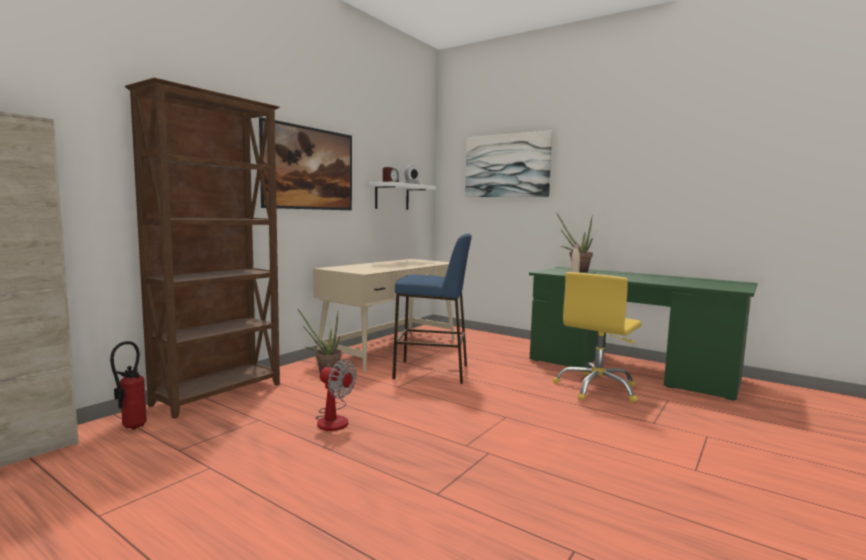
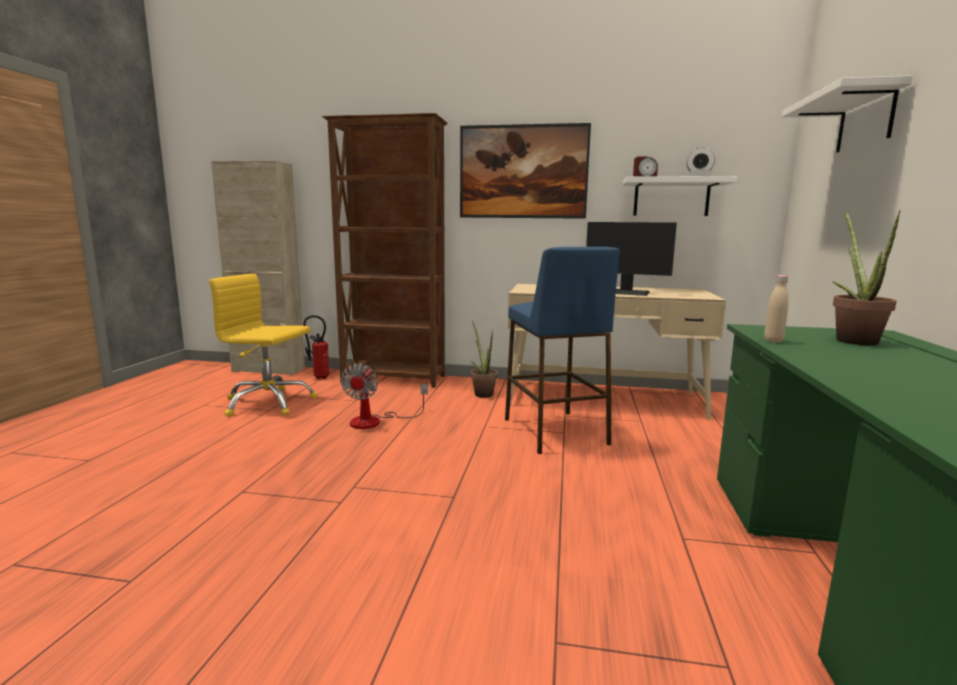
camera: 65 degrees right, 5 degrees up
picture [465,131,553,197] -> white shelf [782,75,913,153]
yellow office chair [553,272,642,403] -> yellow office chair moved to [209,274,318,417]
none -> monitor [586,222,677,296]

